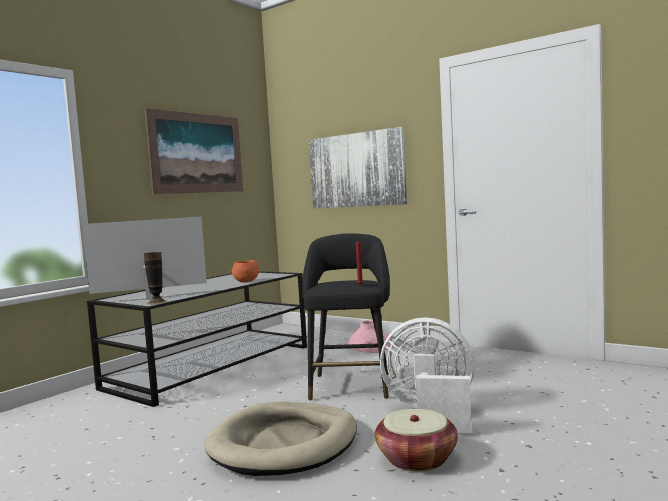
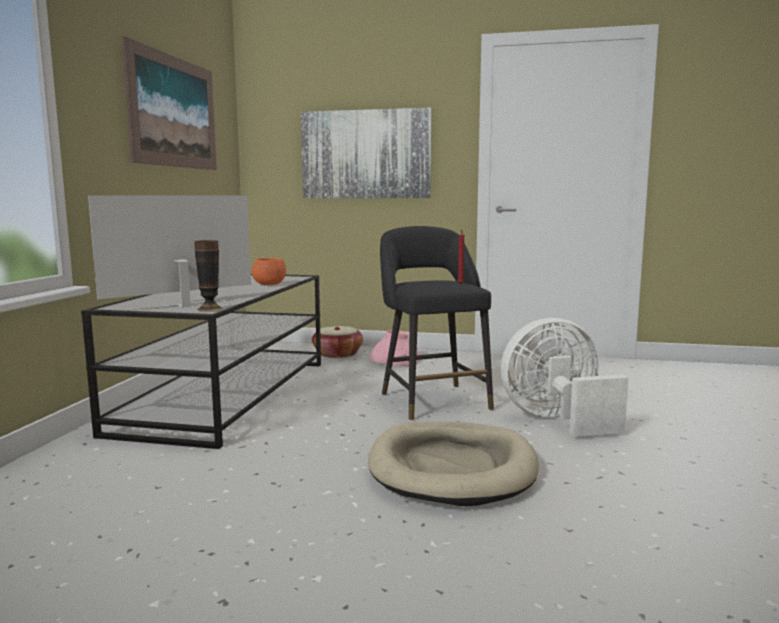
camera: 25 degrees left, 5 degrees up
basket [375,409,458,471] -> basket moved to [312,326,363,358]

